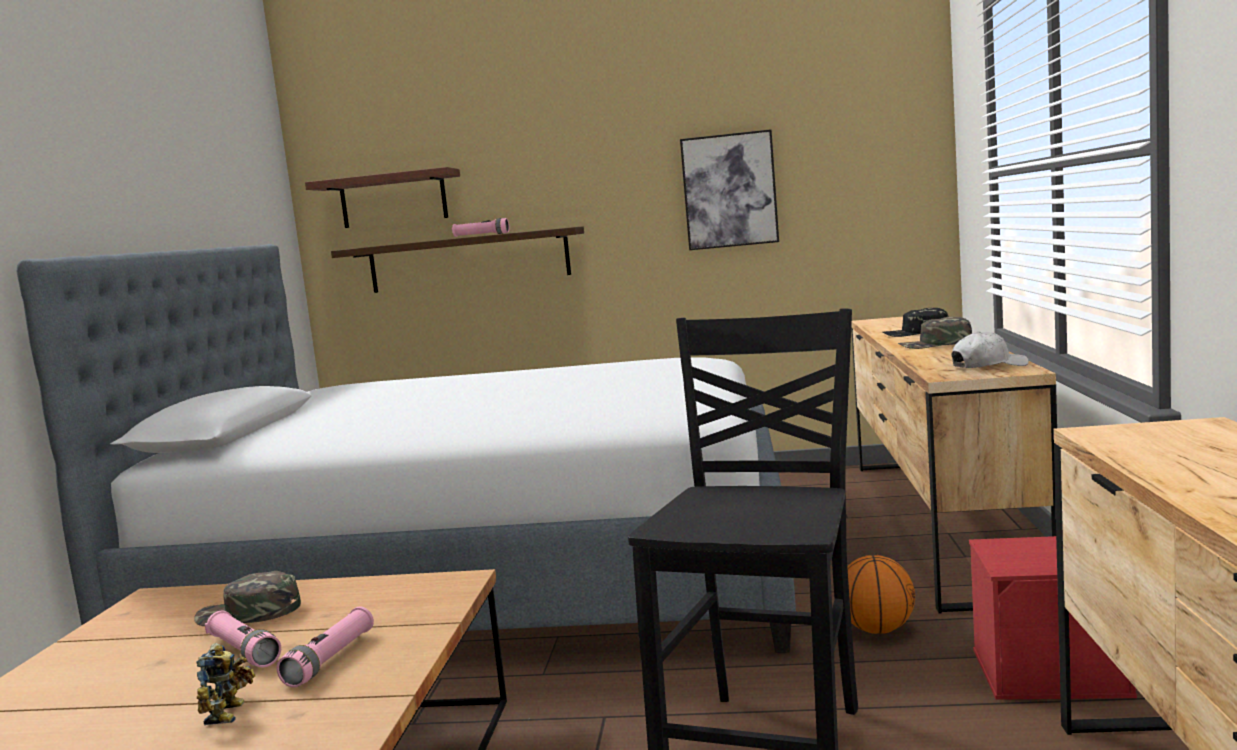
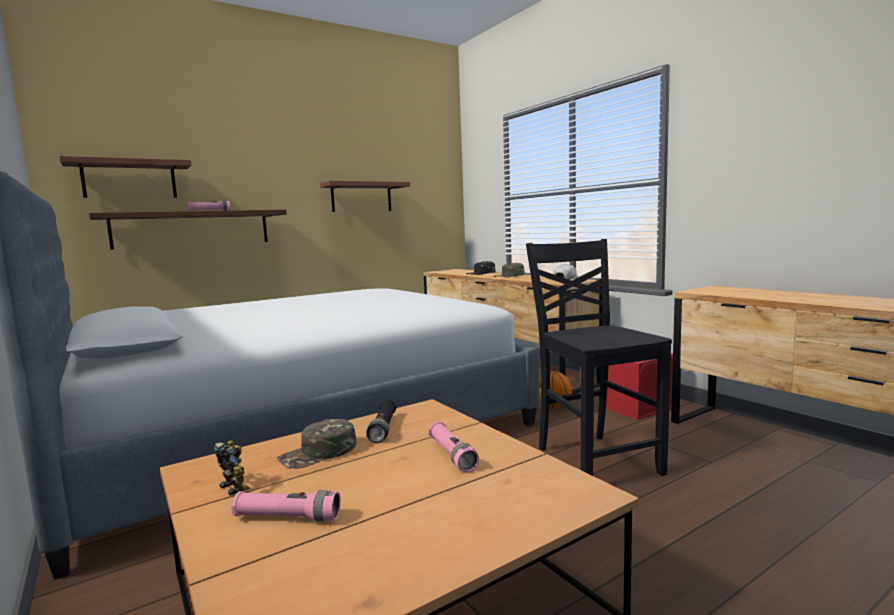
camera: 40 degrees left, 0 degrees up
toy robot [197,643,255,725] -> toy robot moved to [214,441,250,496]
pink flashlight [205,611,281,668] -> pink flashlight moved to [231,490,341,522]
picture [680,129,779,250] -> shelf [320,181,410,212]
none -> black flashlight [366,400,396,443]

